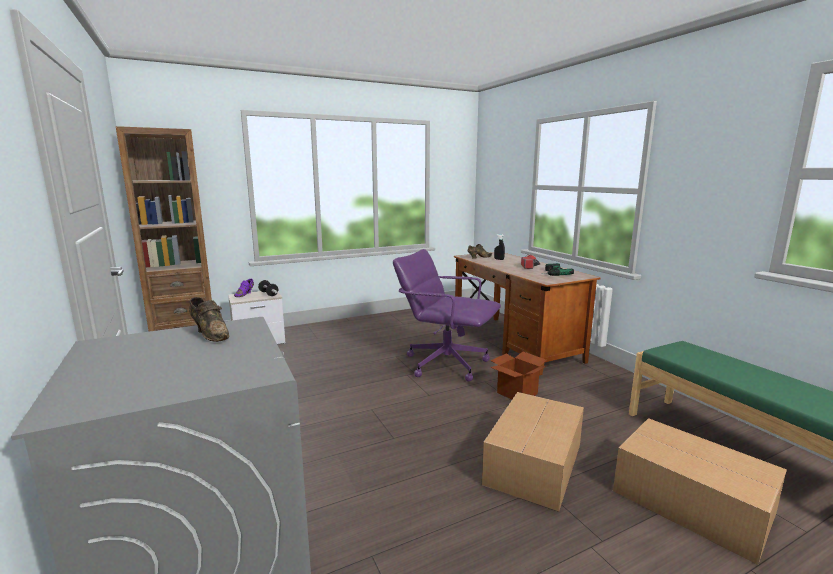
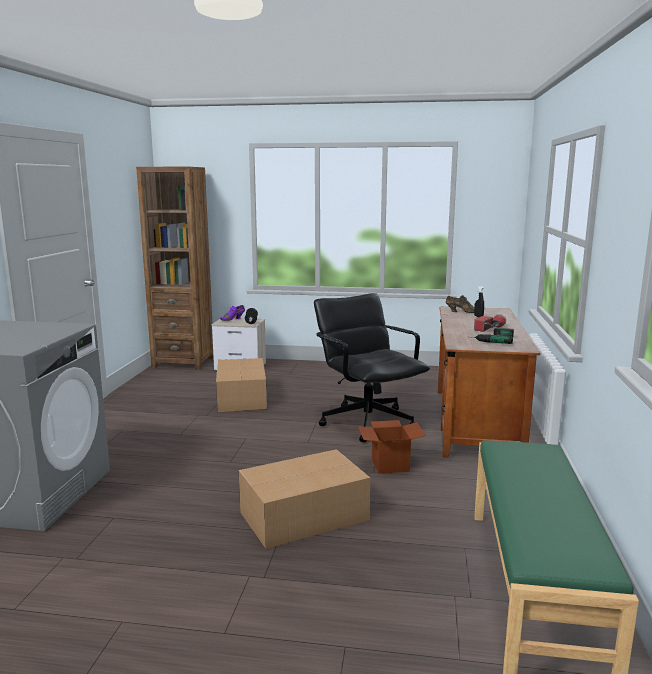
camera: 35 degrees right, 0 degrees up
brown shoe [189,297,229,342] -> none
purple office chair [393,249,501,381] -> black office chair [314,293,430,442]
cardboard box [613,418,787,565] -> cardboard box moved to [216,358,267,412]

